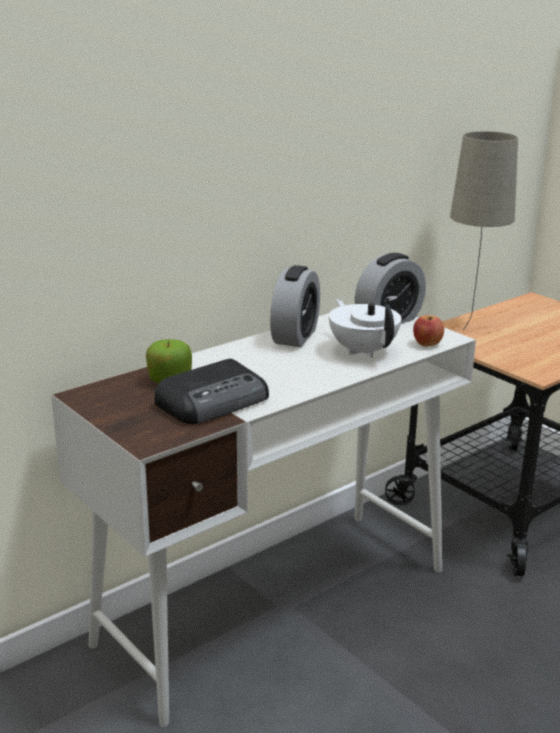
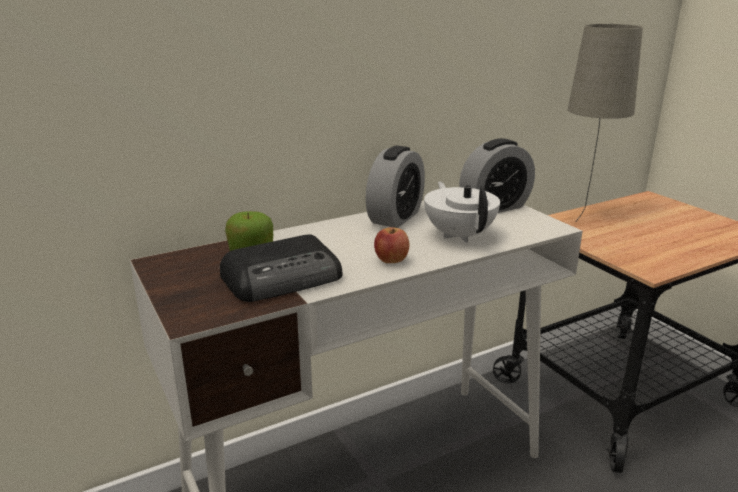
camera: 10 degrees right, 0 degrees up
apple [413,315,444,346] -> apple moved to [374,227,409,263]

